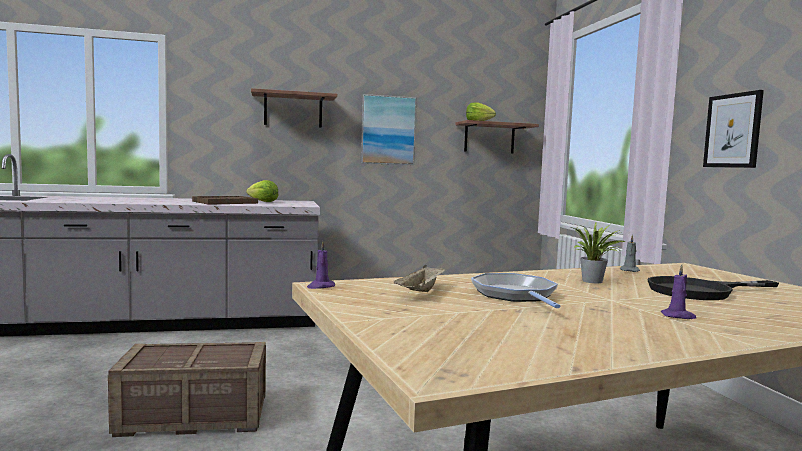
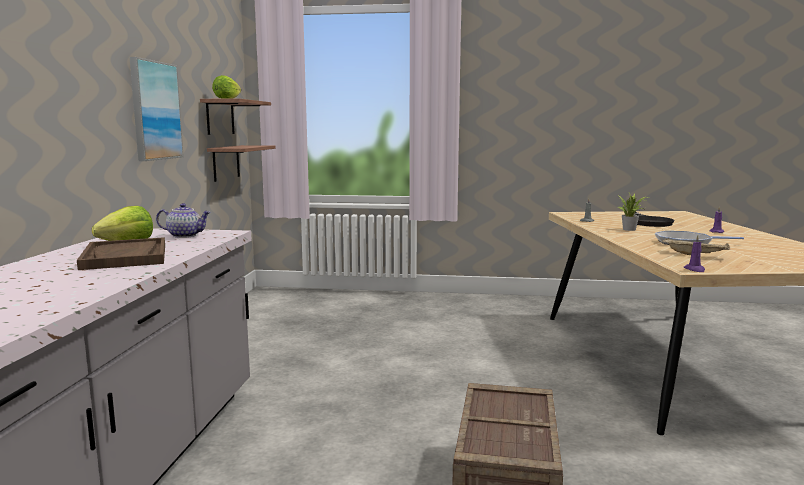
camera: 70 degrees left, 5 degrees up
shelf [251,88,337,128] -> shelf moved to [207,145,275,182]
picture [703,90,764,168] -> none
none -> teapot [156,203,211,238]

